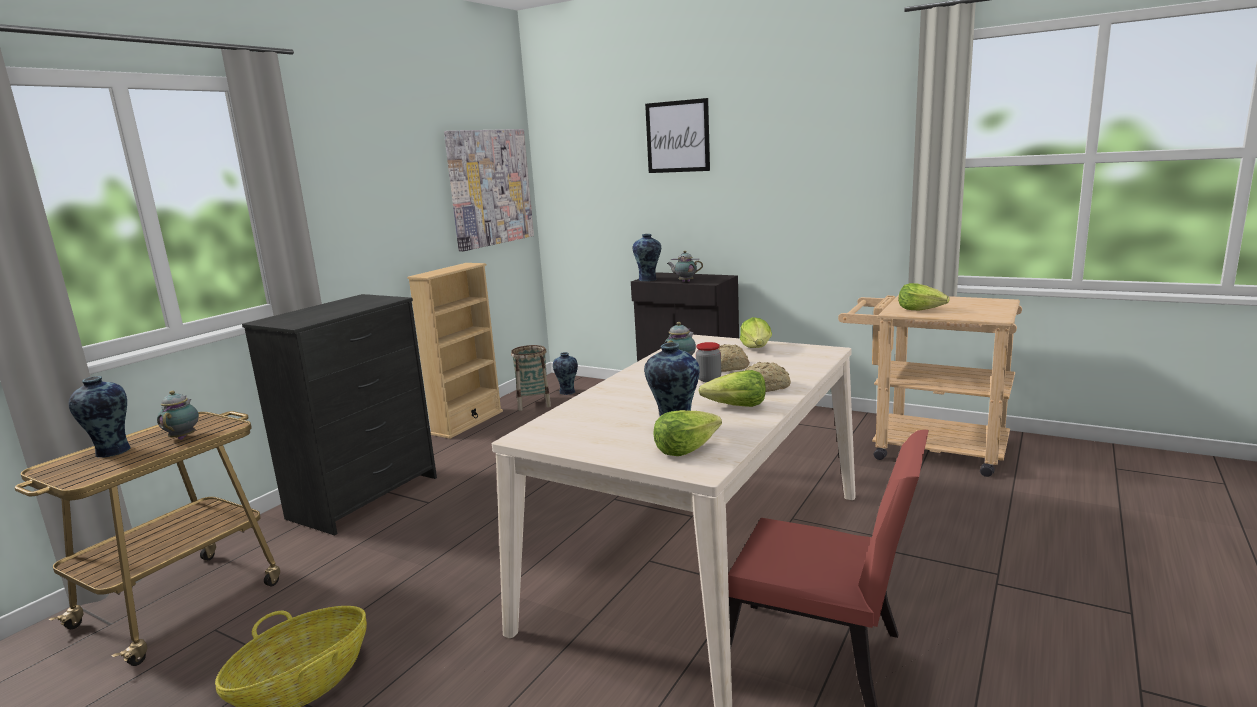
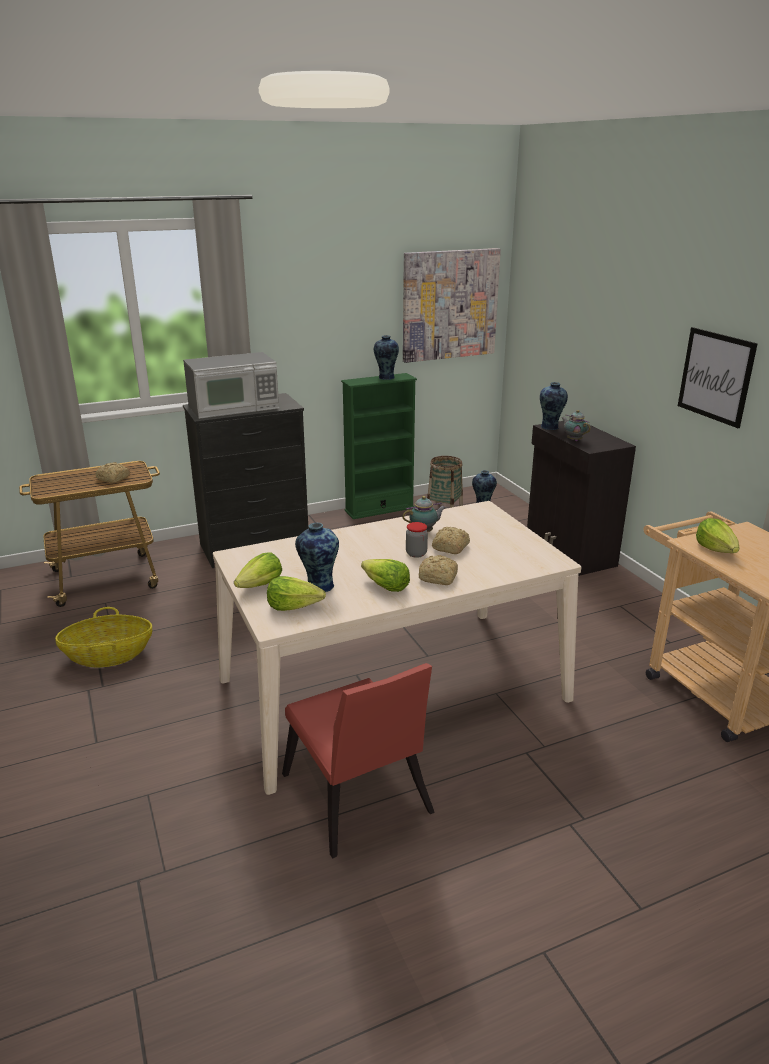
camera: 35 degrees right, 10 degrees up
vase [69,376,130,458] -> vase moved to [374,335,399,380]
teapot [157,391,199,440] -> bread [96,462,130,483]
beige bookcase [407,263,503,439] -> green bookcase [341,373,417,519]
picture [645,98,710,173] -> picture moved to [678,327,758,428]
lettuce [740,317,772,348] -> lettuce moved to [234,553,282,588]
none -> microwave [183,352,279,419]

